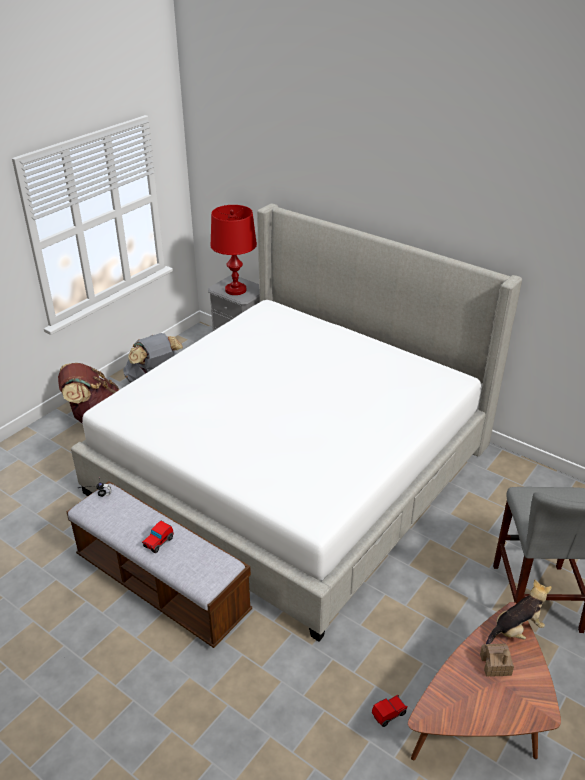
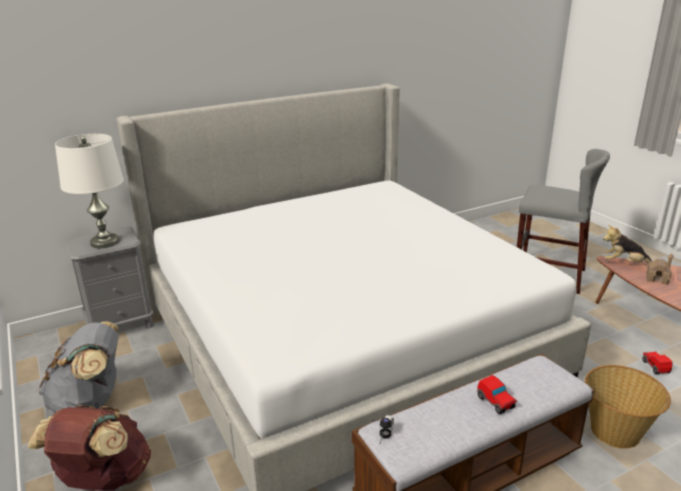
camera: 65 degrees left, 10 degrees down
red table lamp [210,205,257,295] -> white table lamp [55,134,124,248]
plush toy [486,580,552,644] -> plush toy turned 75 degrees counterclockwise [603,225,652,264]
none -> basket [585,365,671,449]

